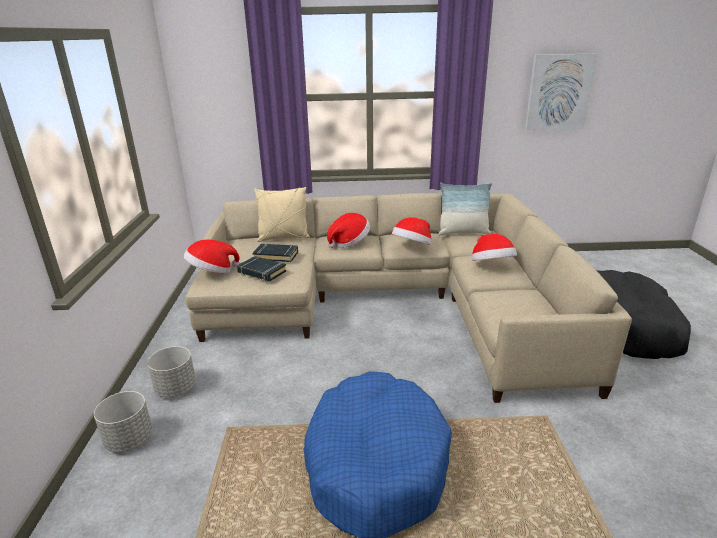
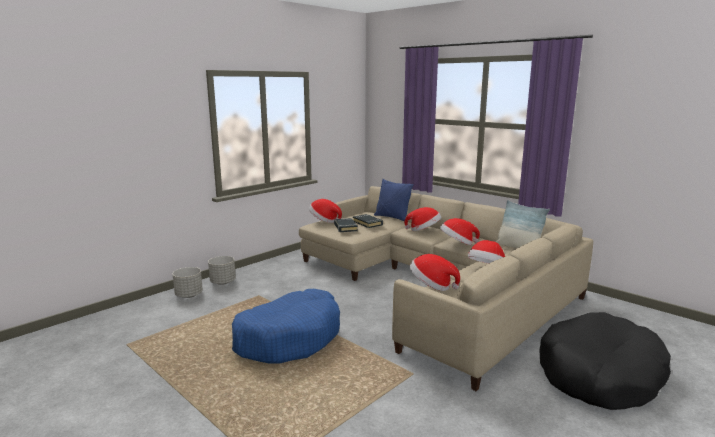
camera: 45 degrees right, 10 degrees down
grey planter [147,346,196,397] -> grey planter moved to [173,267,203,298]
beige pillow [254,187,310,242] -> blue pillow [374,179,414,221]
picture [525,53,597,130] -> none
none -> hat [410,254,460,291]

